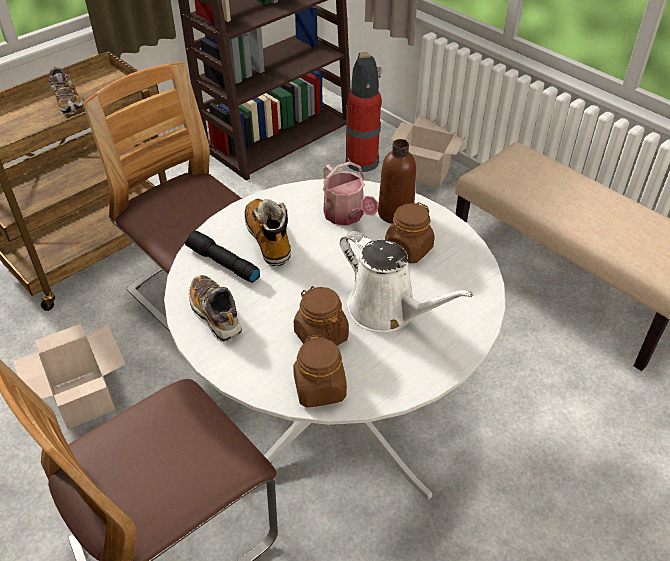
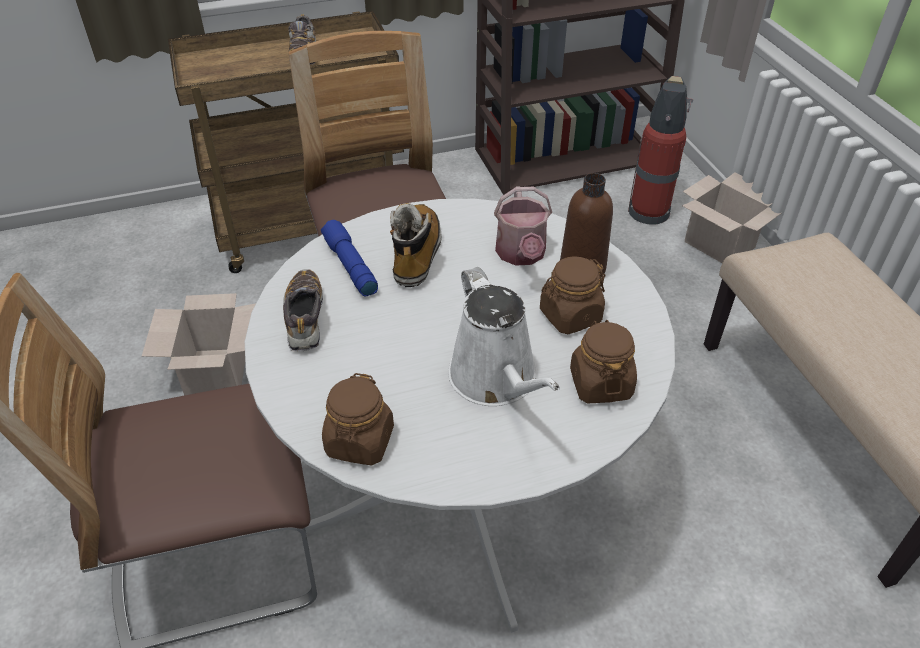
camera: 25 degrees right, 0 degrees up
black flashlight [185,231,260,283] -> blue flashlight [321,220,378,297]
brown jar [294,286,349,346] -> brown jar moved to [570,320,637,403]

